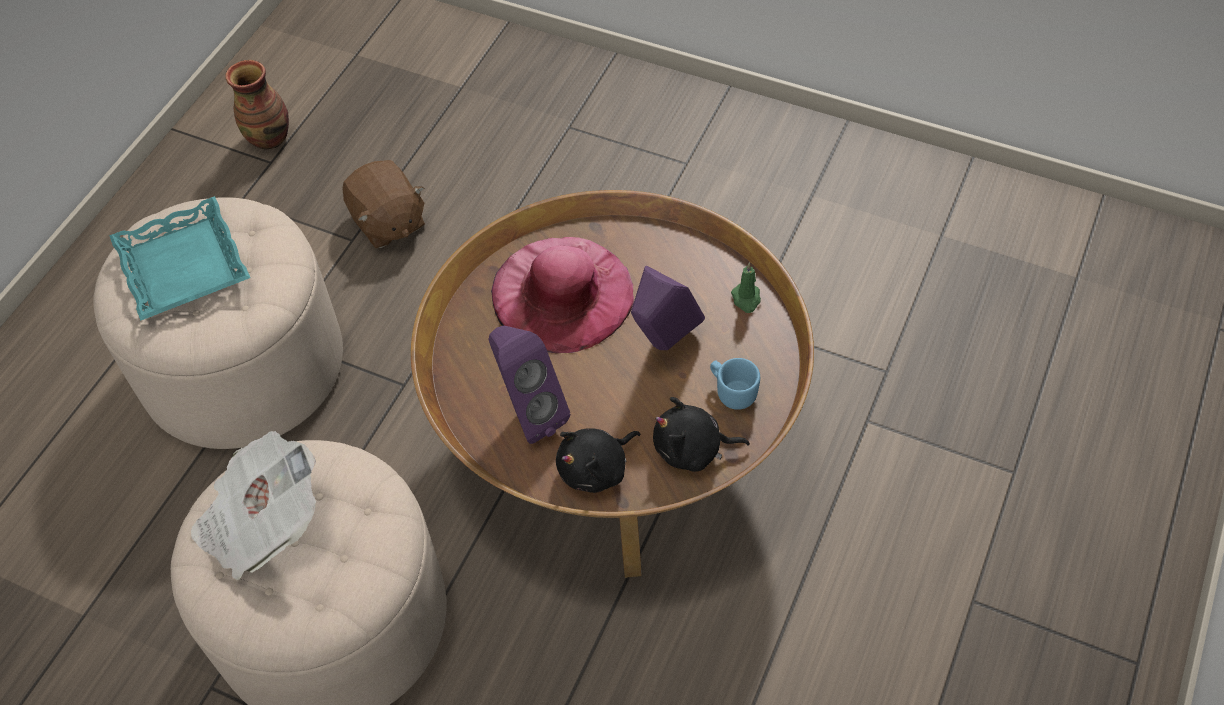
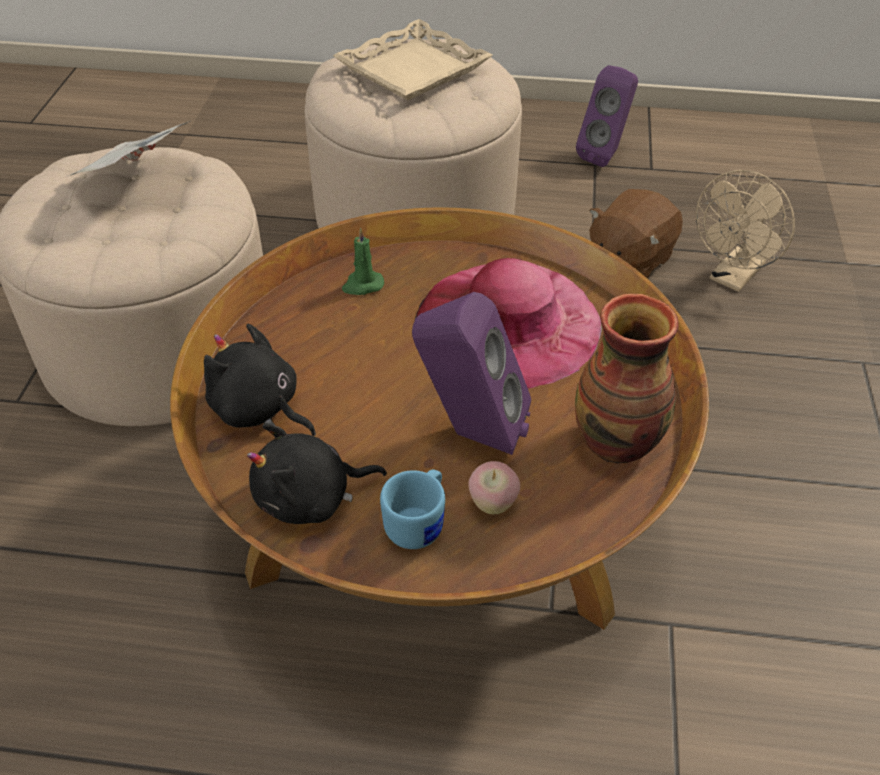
camera: 70 degrees right, 10 degrees down
turquoise tray [109,196,250,321] -> beige tray [333,19,492,100]
vase [225,60,289,149] -> vase moved to [575,294,679,463]
purple speaker [488,325,570,444] -> purple speaker moved to [576,65,638,167]
black plush toy [653,397,750,472] -> black plush toy turned 90 degrees counterclockwise [247,423,387,524]
green candle [731,263,761,313] -> green candle moved to [342,227,384,295]
none -> apple [468,461,520,514]
none -> beige fan [696,170,795,292]

